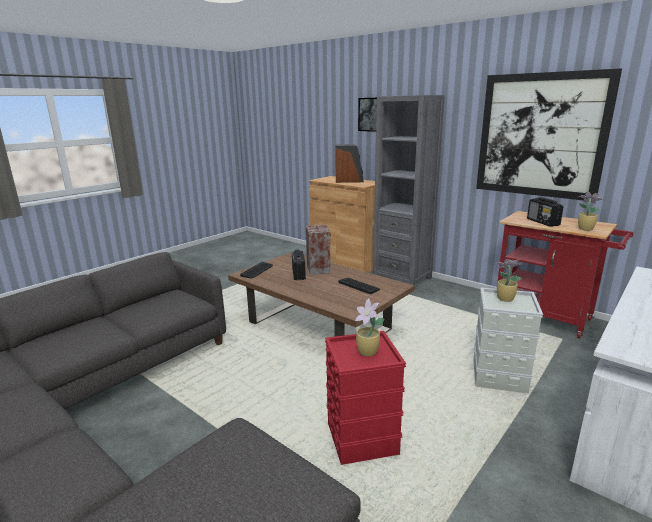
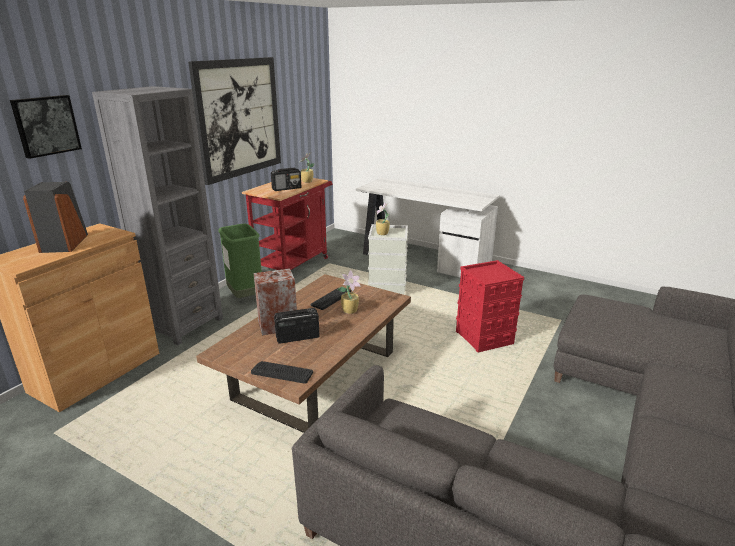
camera: 100 degrees left, 5 degrees up
potted plant [355,299,384,356] -> potted plant moved to [337,270,361,314]
none -> green trash can [218,224,262,298]

